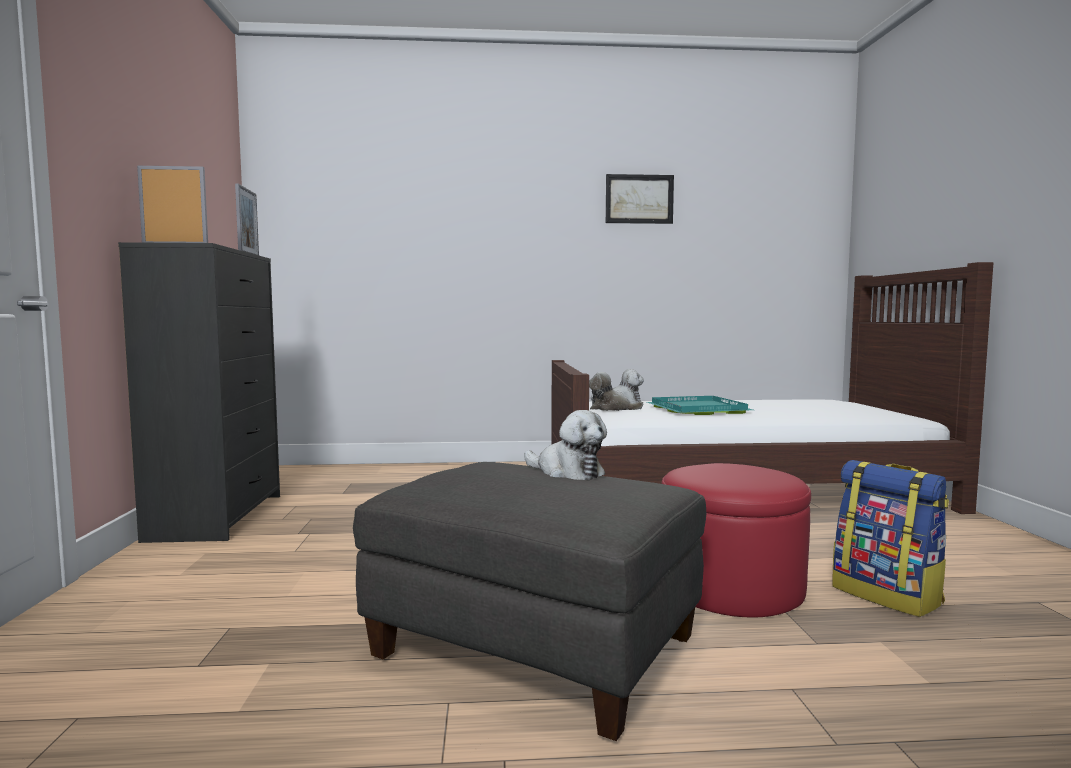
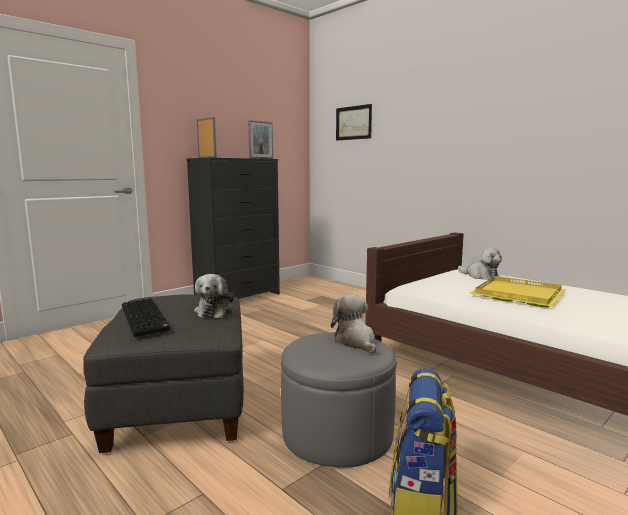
camera: 50 degrees right, 5 degrees up
plush toy [589,372,643,411] -> plush toy moved to [331,295,377,354]
picture [606,174,674,224] -> picture moved to [336,104,372,141]
turquoise tray [647,396,753,415] -> yellow tray [470,276,567,307]
red ottoman [661,463,811,617] -> grey ottoman [281,332,397,468]
none -> keyboard [122,298,170,337]

